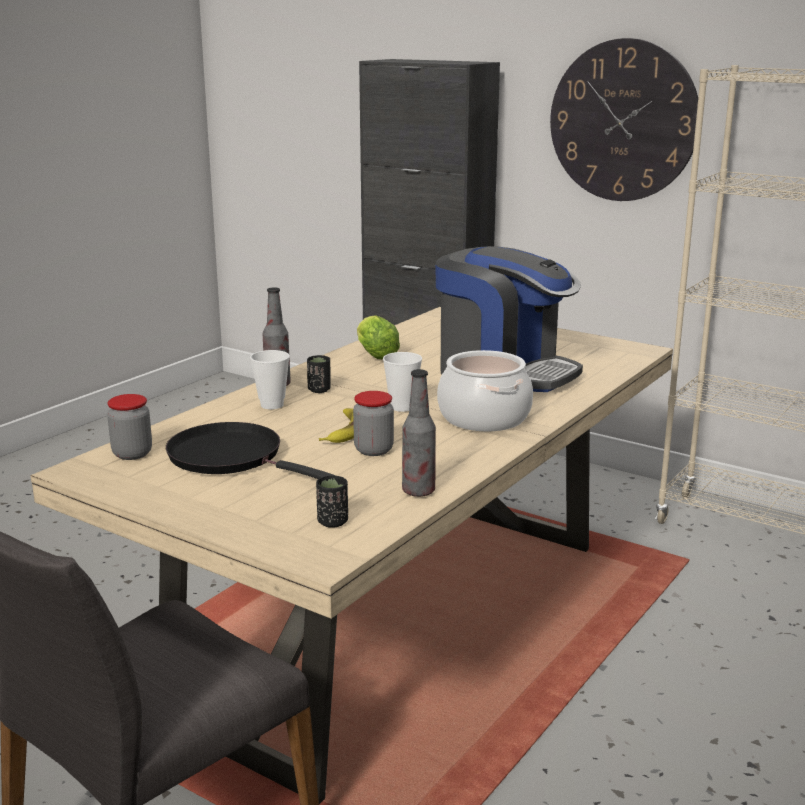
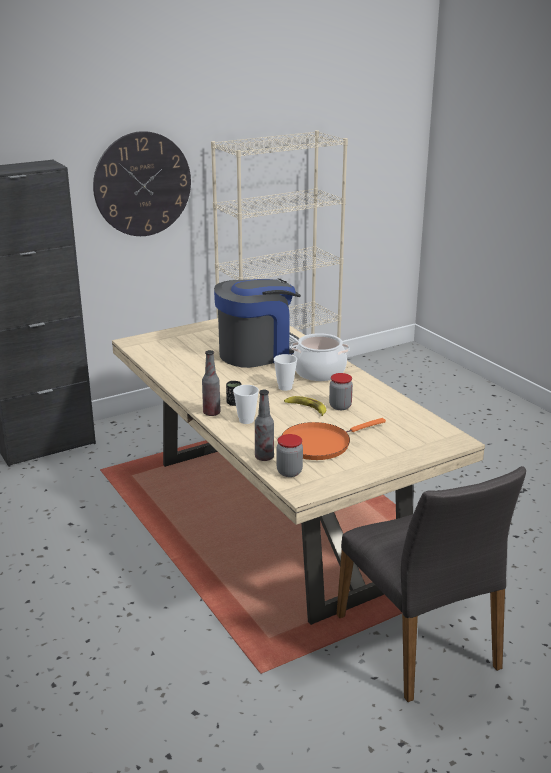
camera: 65 degrees left, 5 degrees up
black frying pan [166,422,336,479] -> orange frying pan [281,418,386,460]
black cup [316,475,348,528] -> none
lettuce [357,315,400,359] -> none
bottle [402,369,436,497] -> bottle moved to [255,390,274,461]

